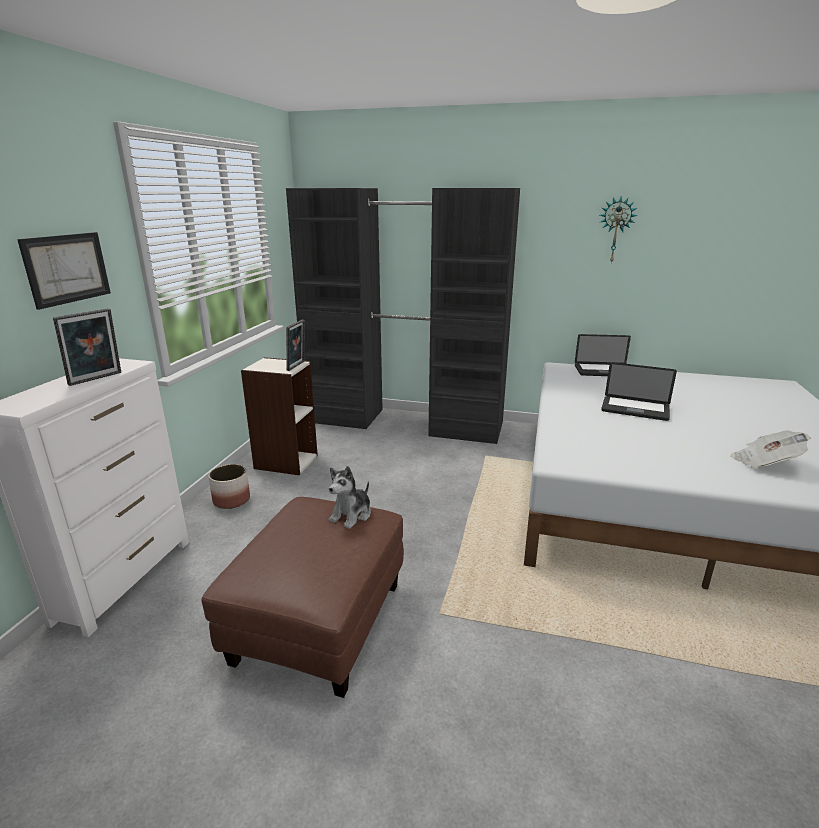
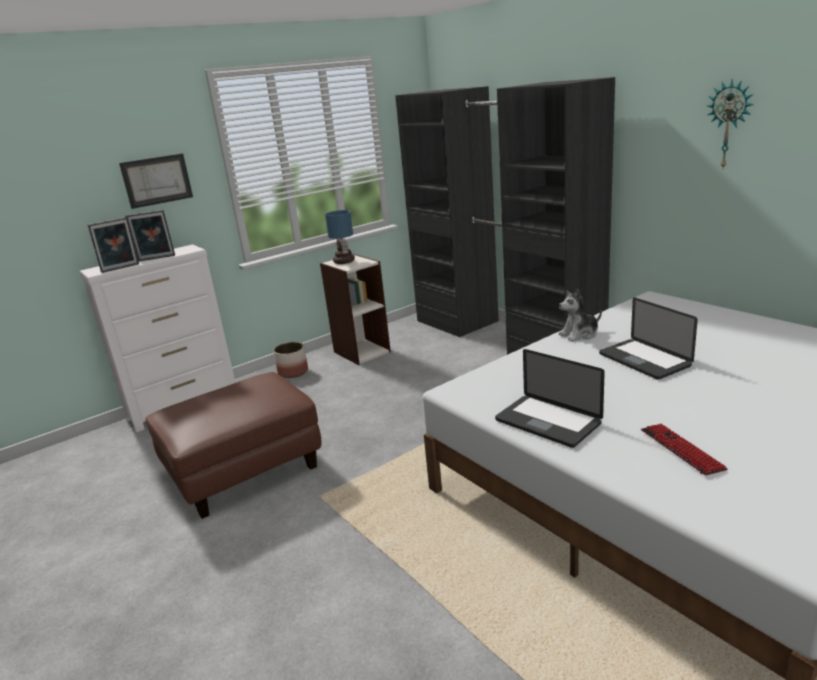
camera: 40 degrees right, 0 degrees up
picture frame [286,320,305,371] -> picture frame moved to [88,217,139,273]
plush toy [329,466,371,529] -> plush toy moved to [559,289,602,342]
laptop [575,334,631,376] -> laptop moved to [495,349,605,448]
newspaper [731,430,811,468] -> keyboard [641,424,728,475]
none -> table lamp [325,210,355,264]

